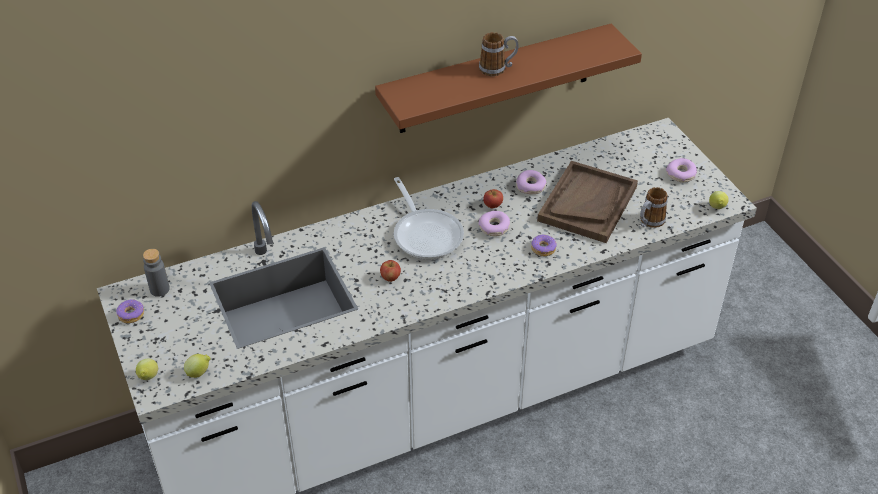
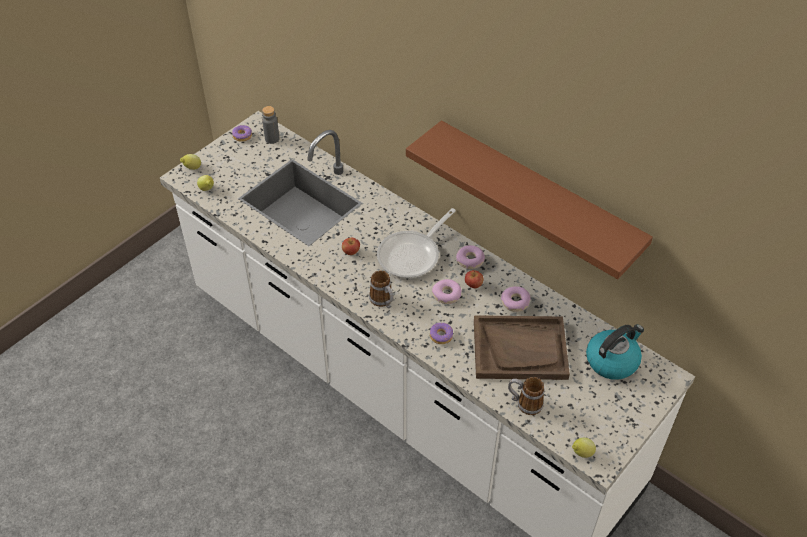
camera: 65 degrees right, 5 degrees up
mug [479,32,519,76] -> mug moved to [369,270,394,308]
donut [666,158,697,182] -> donut moved to [456,245,485,269]
none -> kettle [586,324,644,380]

